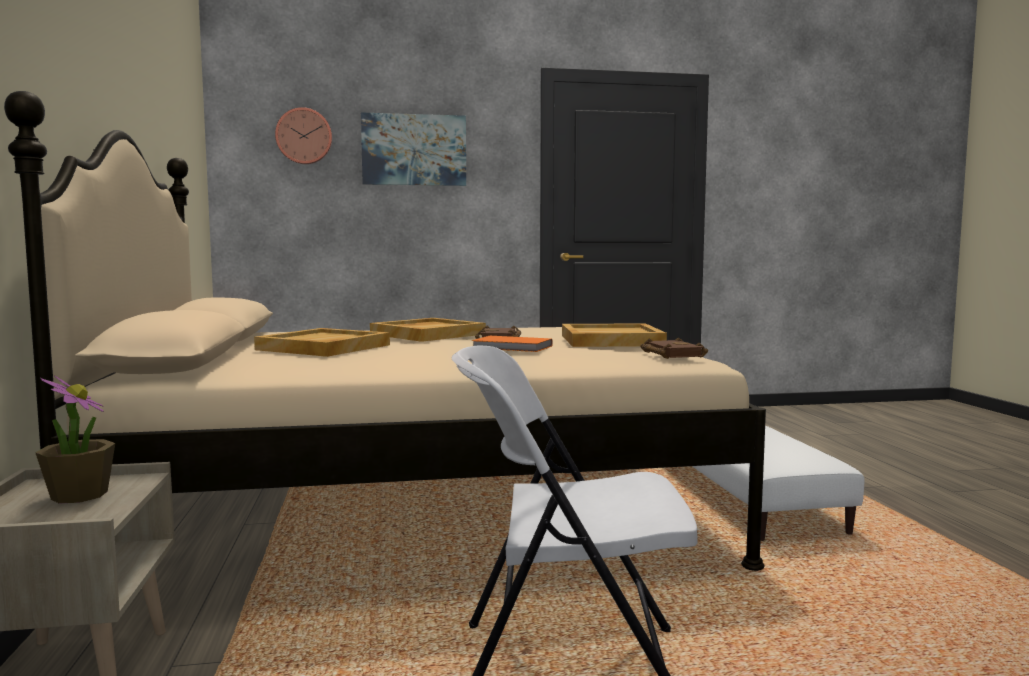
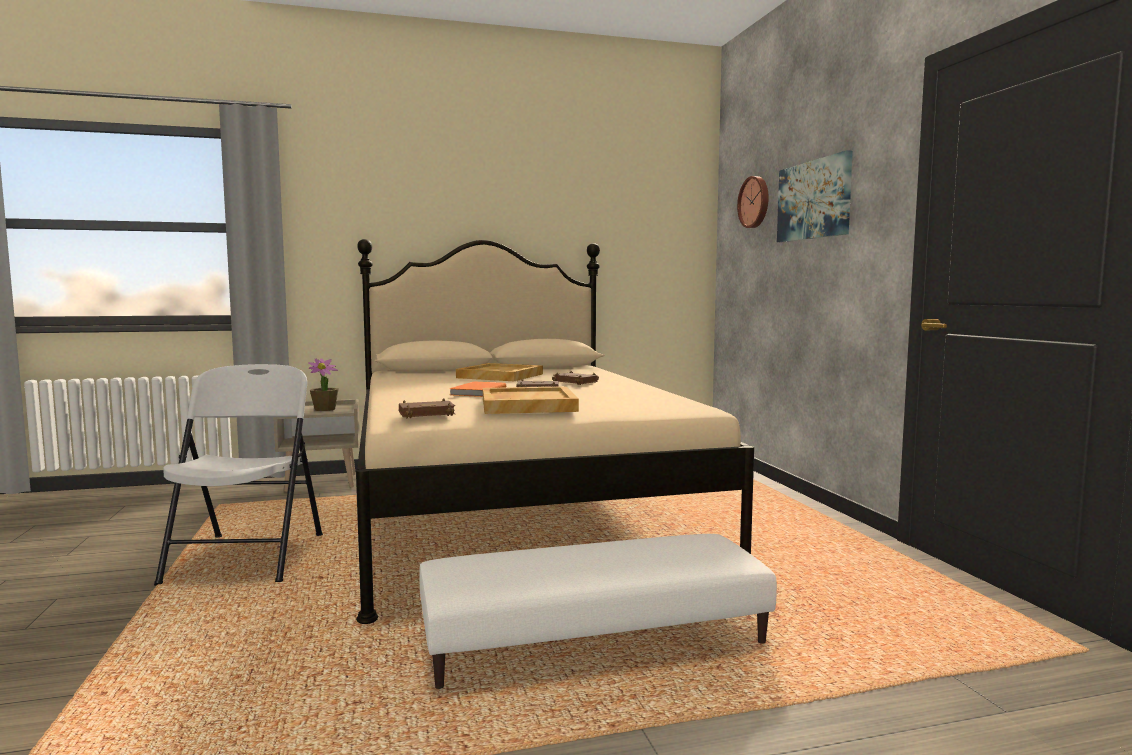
camera: 85 degrees right, 0 degrees up
beige tray [370,318,486,342] -> brown book [552,371,599,385]

